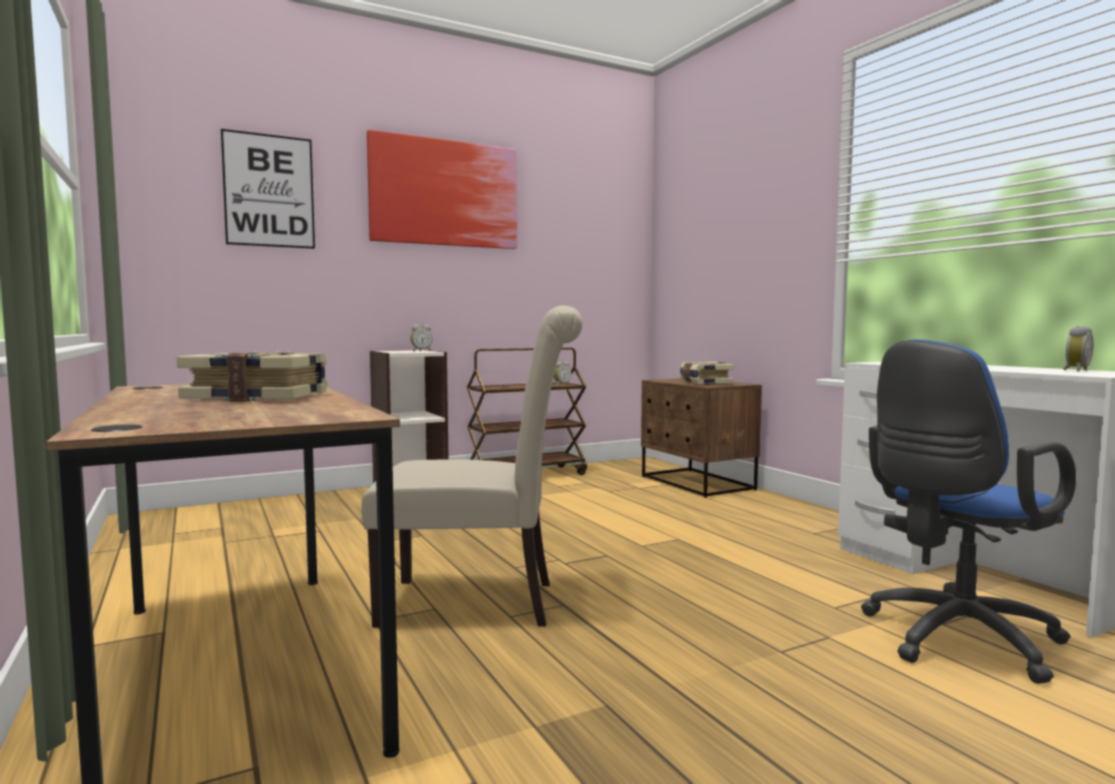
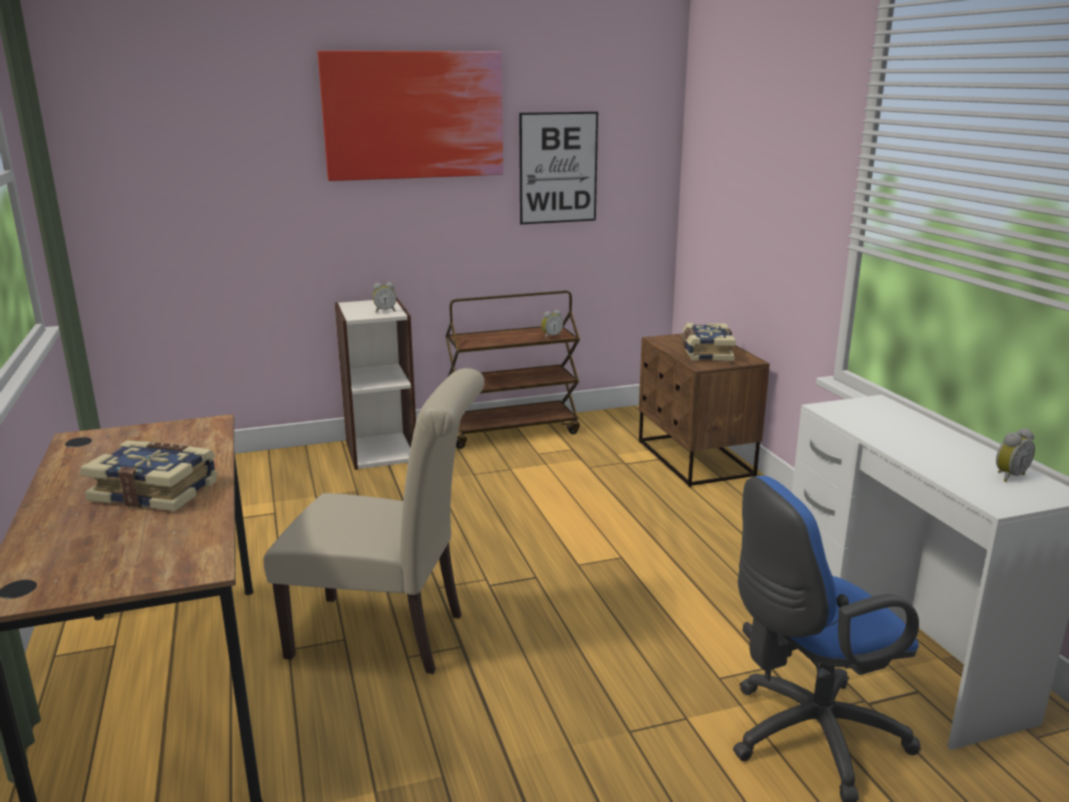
camera: 10 degrees right, 15 degrees up
picture [221,129,315,249] -> picture moved to [519,112,598,224]

